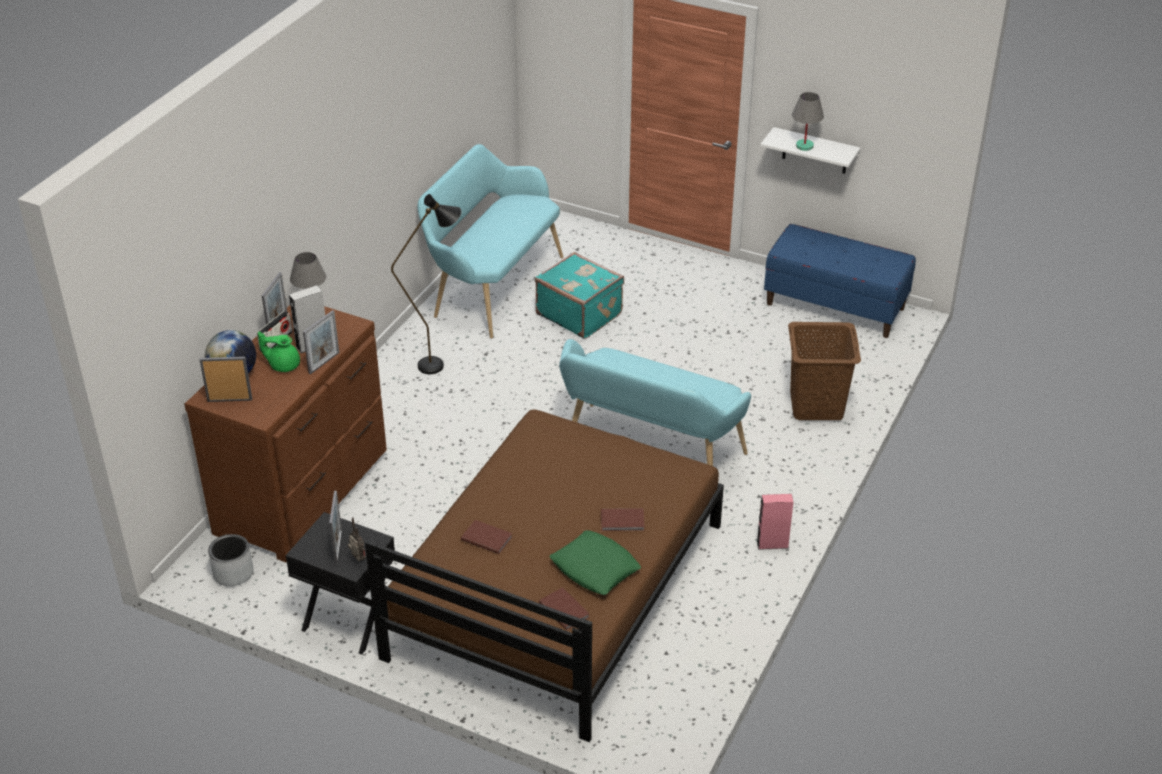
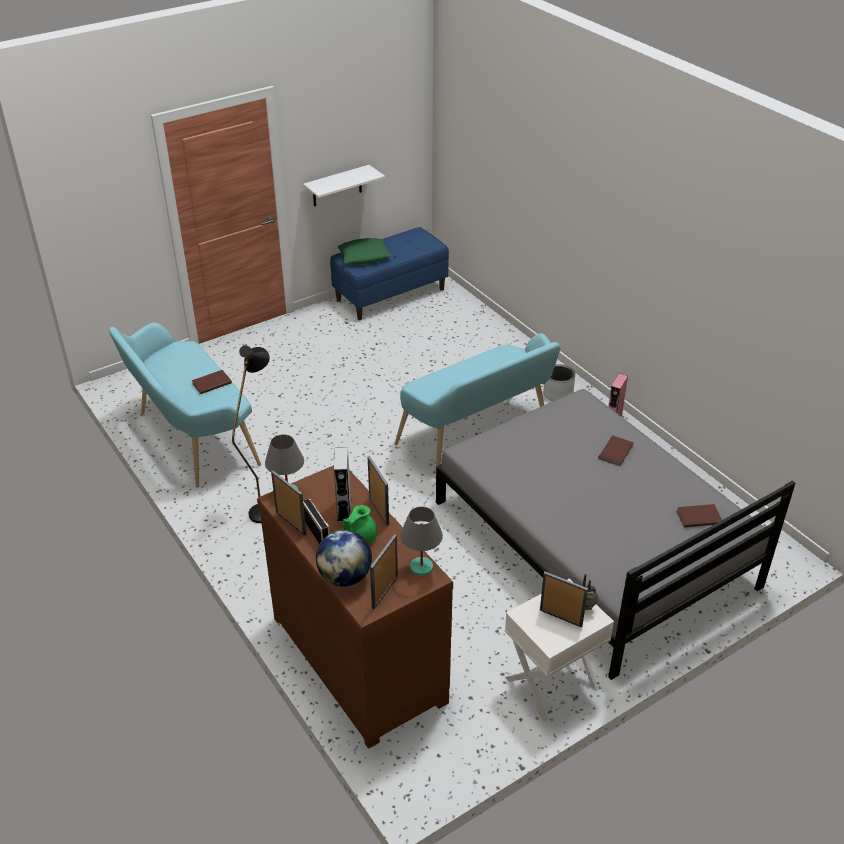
camera: 60 degrees left, 0 degrees up
grey planter [208,534,253,586] -> grey planter moved to [543,364,575,401]
black nightstand [286,512,395,655] -> white nightstand [505,579,614,723]
brown bed [365,409,724,742] -> grey bed [436,389,795,680]
brown book [461,520,512,554] -> brown book moved to [192,370,232,394]
turquoise suitcase [535,252,624,339] -> none
green pillow [549,530,641,595] -> green pillow moved to [338,238,392,264]
brown laundry basket [788,322,861,420] -> none
grey table lamp [792,92,824,151] -> grey table lamp moved to [400,507,443,576]

